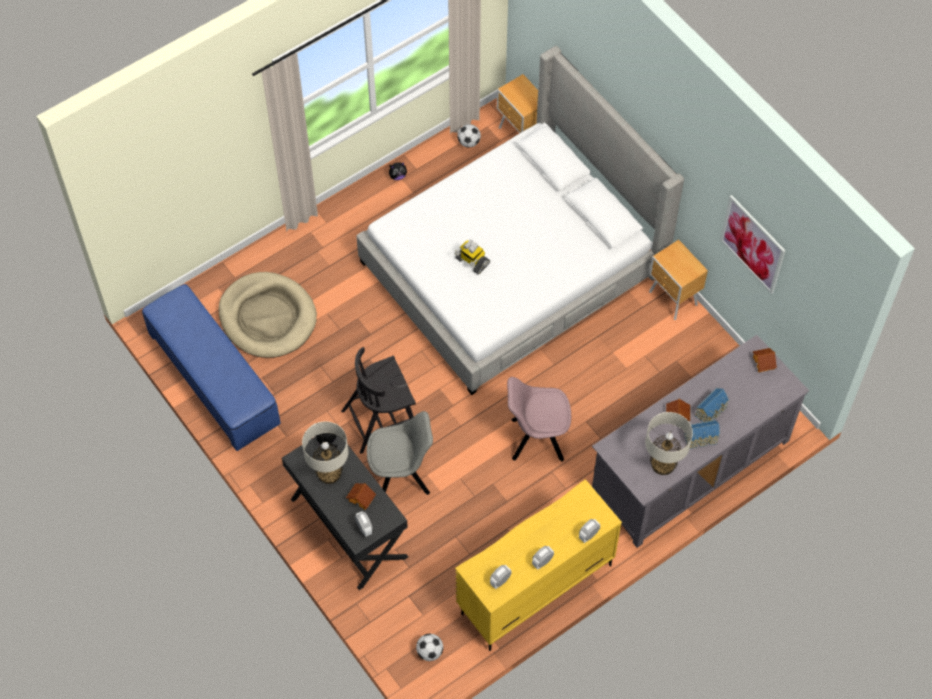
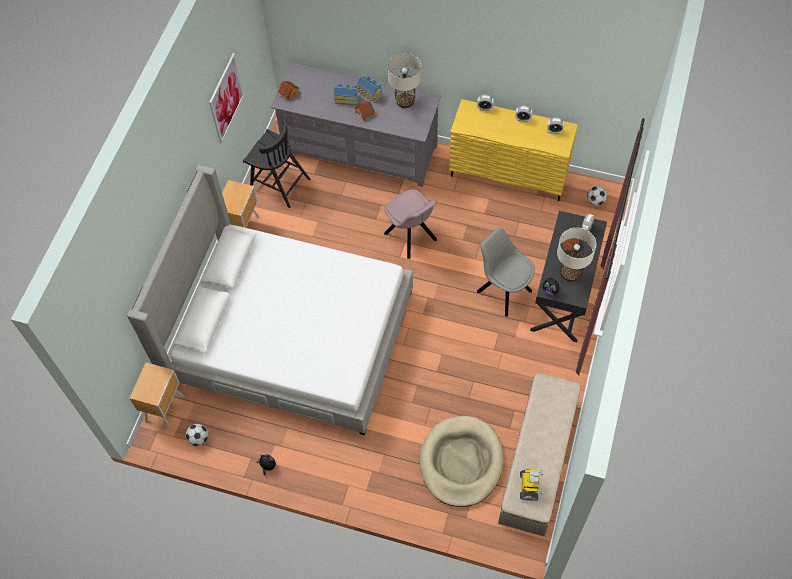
camera: 125 degrees left, 0 degrees up
blue bench [142,284,281,451] -> beige bench [498,373,581,536]
black chair [341,347,416,454] -> black chair moved to [243,119,311,208]
toy robot [454,240,490,275] -> toy robot moved to [520,469,543,501]

